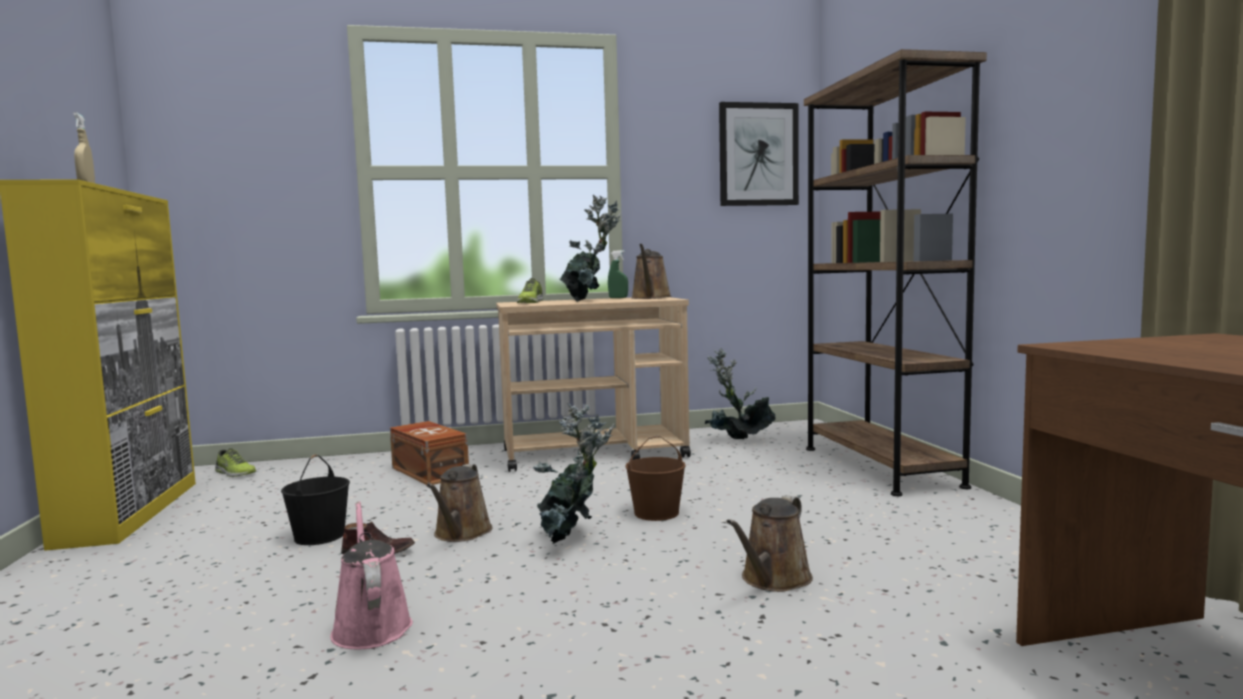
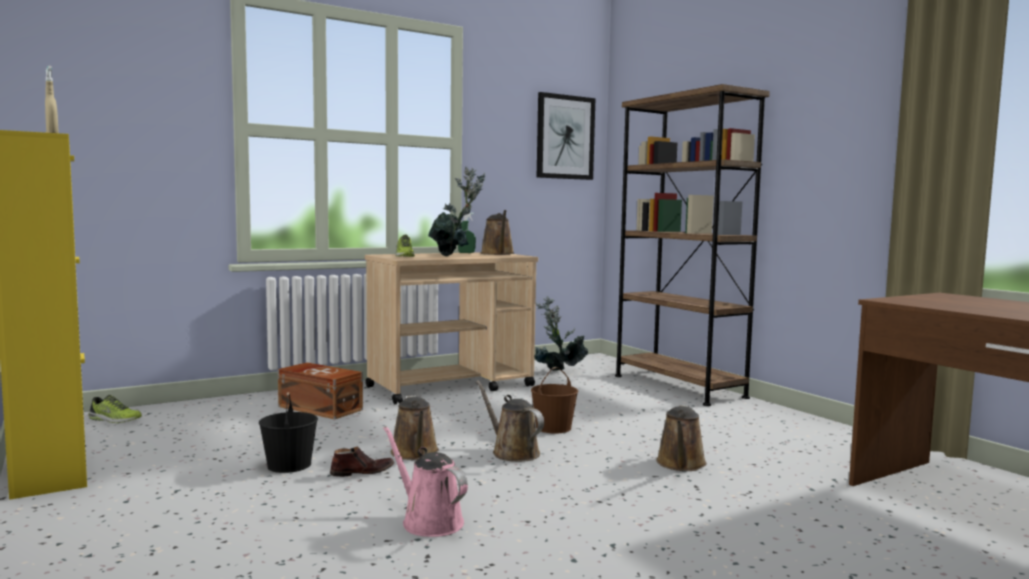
camera: 20 degrees left, 0 degrees up
potted plant [533,403,615,544] -> brown watering can [476,380,544,462]

